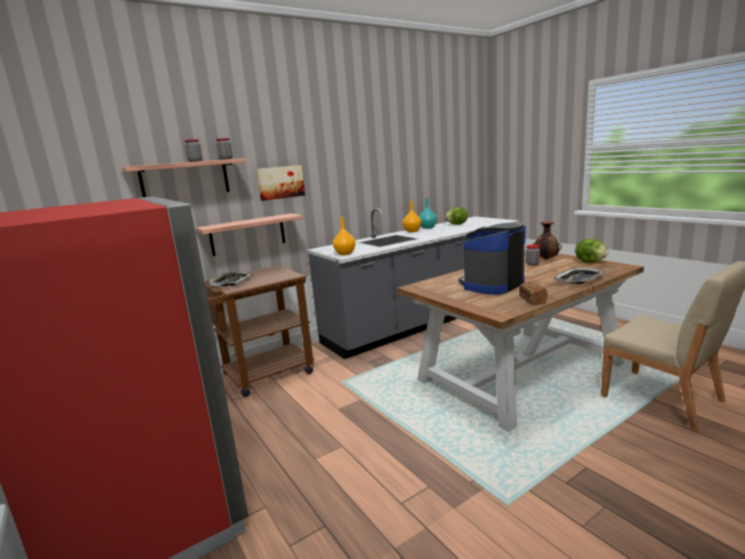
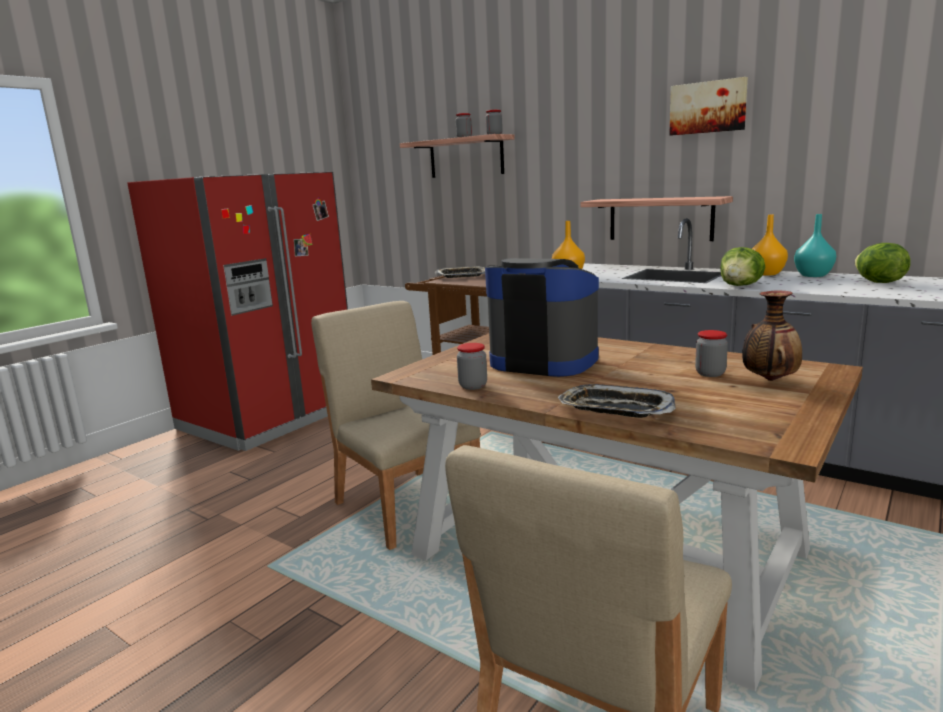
camera: 70 degrees right, 0 degrees up
shelf [196,213,303,256] -> shelf moved to [580,196,733,241]
picture [256,165,305,201] -> picture moved to [669,77,748,135]
bread [519,282,548,304] -> jar [457,343,487,390]
lettuce [575,239,608,263] -> lettuce moved to [720,247,765,286]
none -> beige chair [311,301,481,550]

